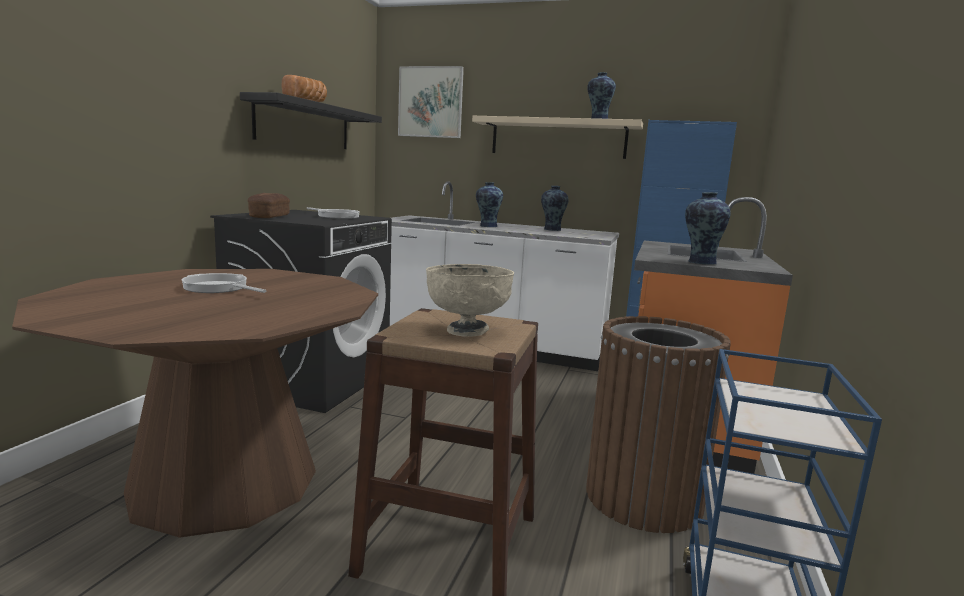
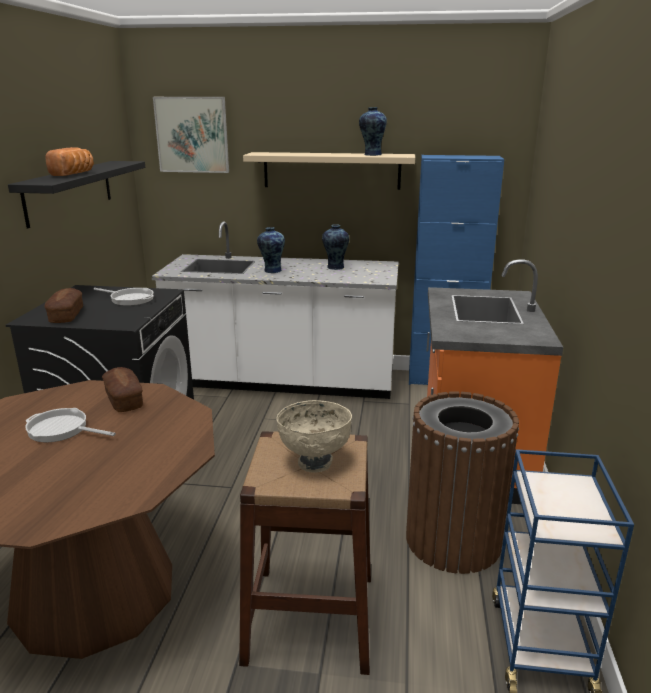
camera: 10 degrees left, 10 degrees up
vase [685,192,731,265] -> none
none -> bread [102,367,143,412]

